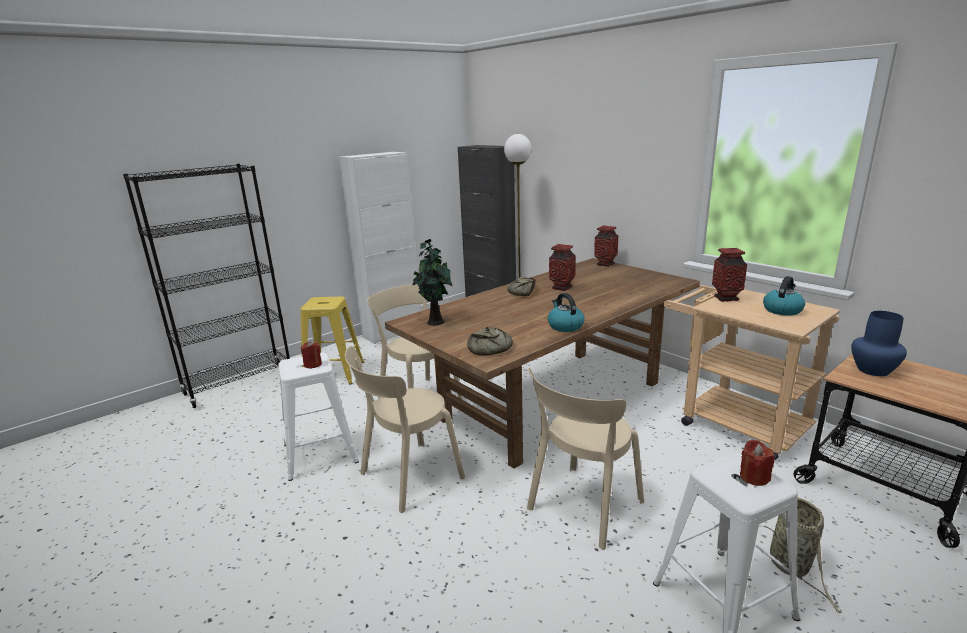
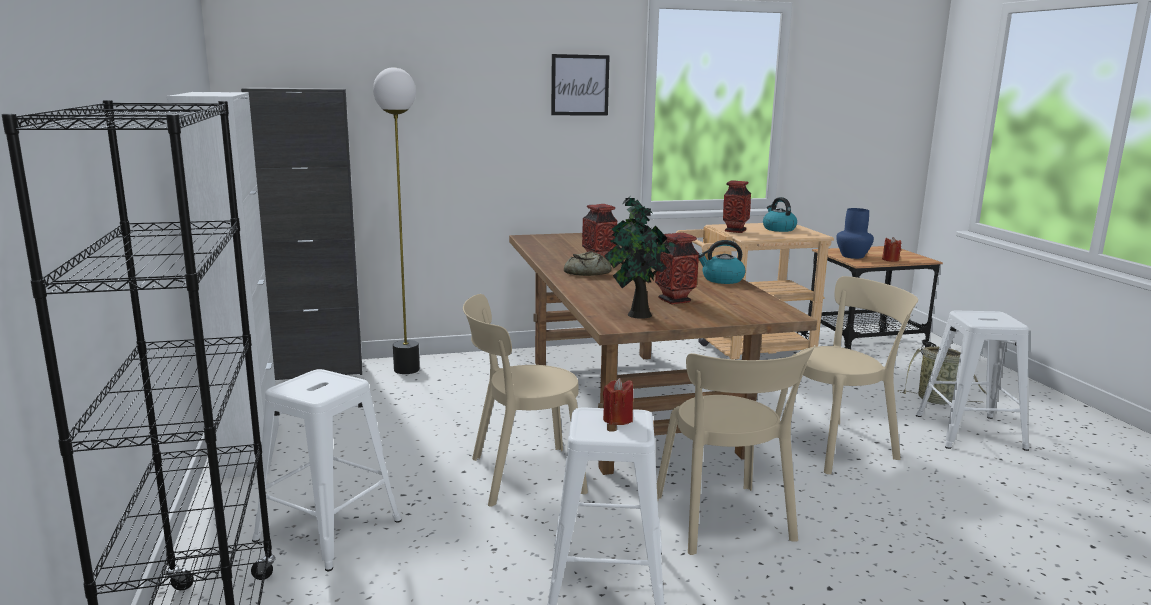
camera: 65 degrees left, 5 degrees down
yellow stool [300,297,364,385] -> white stool [252,369,402,571]
bread [467,327,513,355] -> none
beige chair [527,368,644,550] -> beige chair turned 90 degrees counterclockwise [776,276,918,474]
vase [594,226,618,267] -> vase moved to [655,233,699,304]
red candle [740,440,775,486] -> red candle moved to [882,237,901,262]
none -> picture [551,54,610,116]

